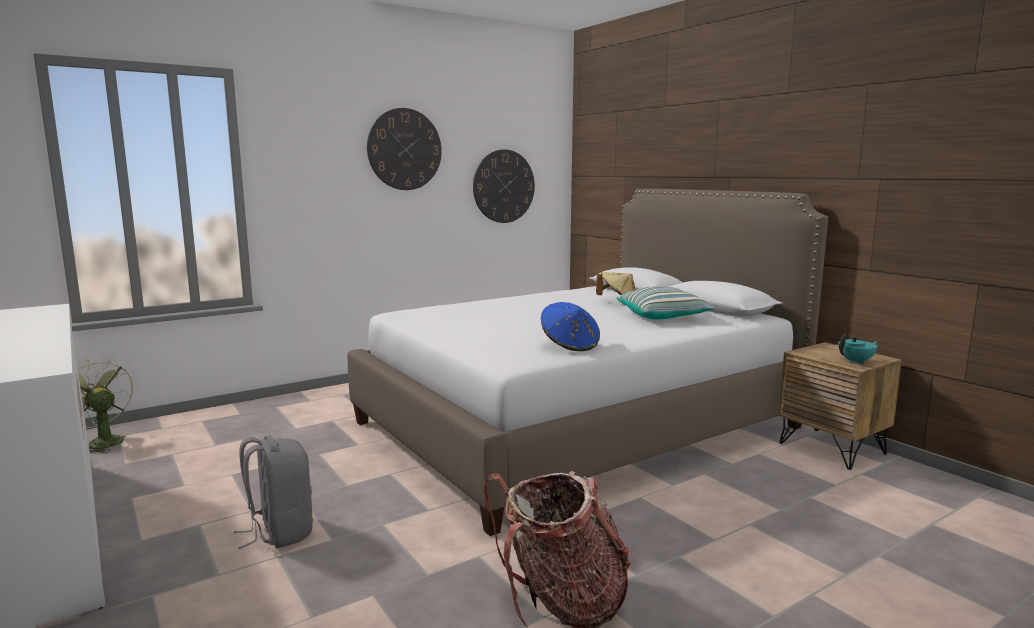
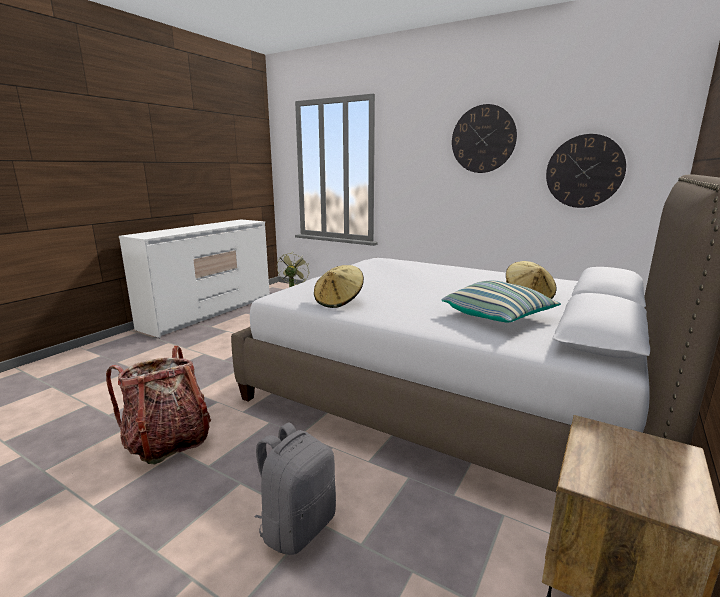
camera: 65 degrees right, 5 degrees up
grey backpack [234,435,313,549] -> grey backpack moved to [255,422,336,555]
blue hat [541,302,600,351] -> beige hat [314,265,364,308]
turquoise teapot [838,334,878,364] -> none

